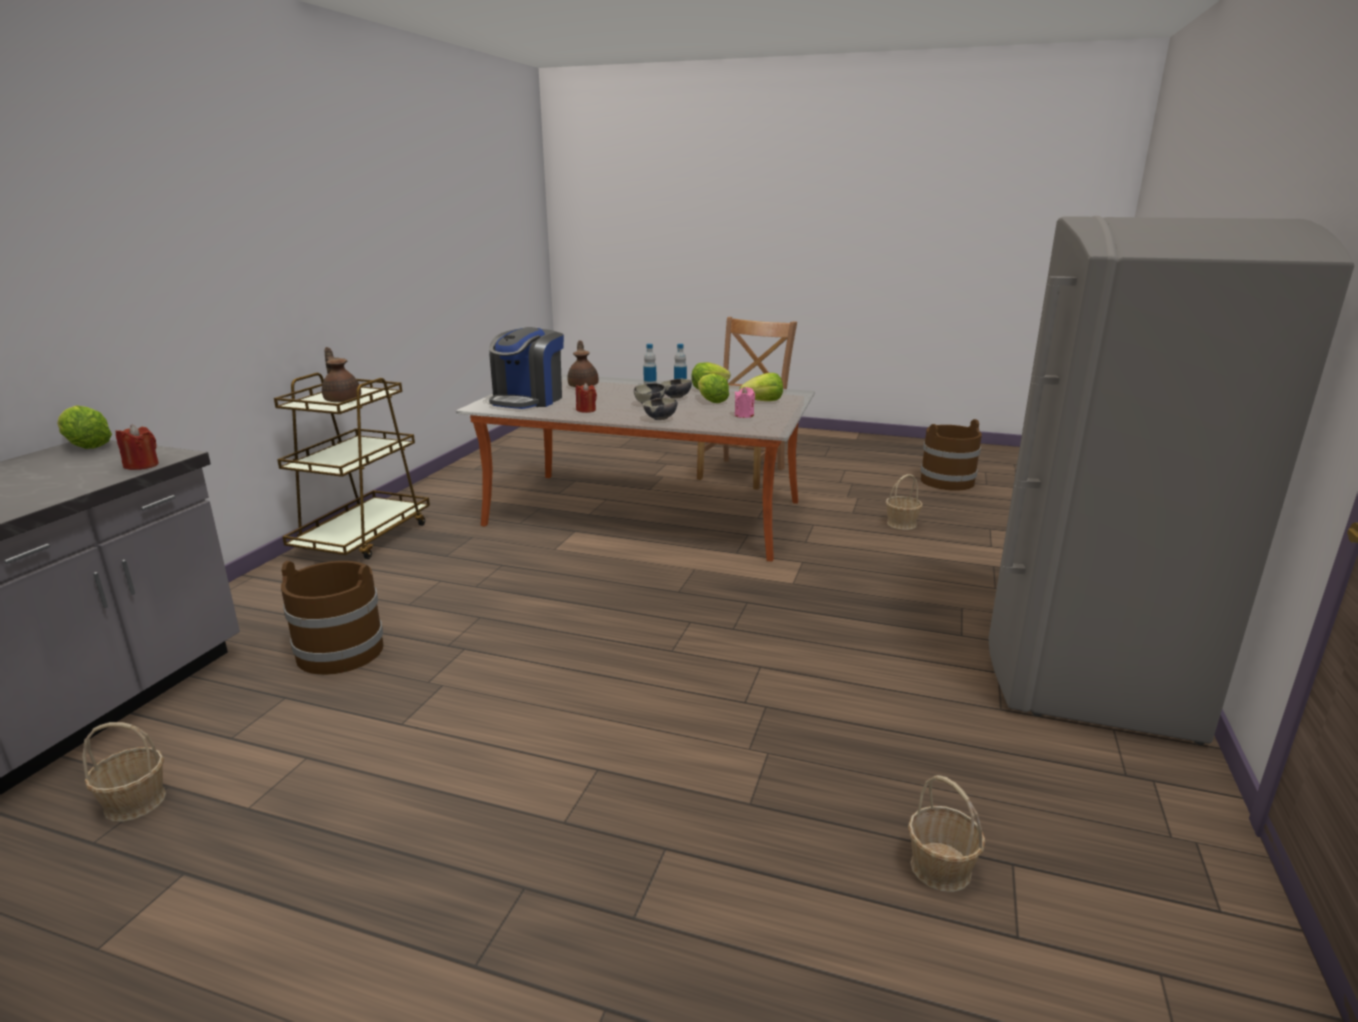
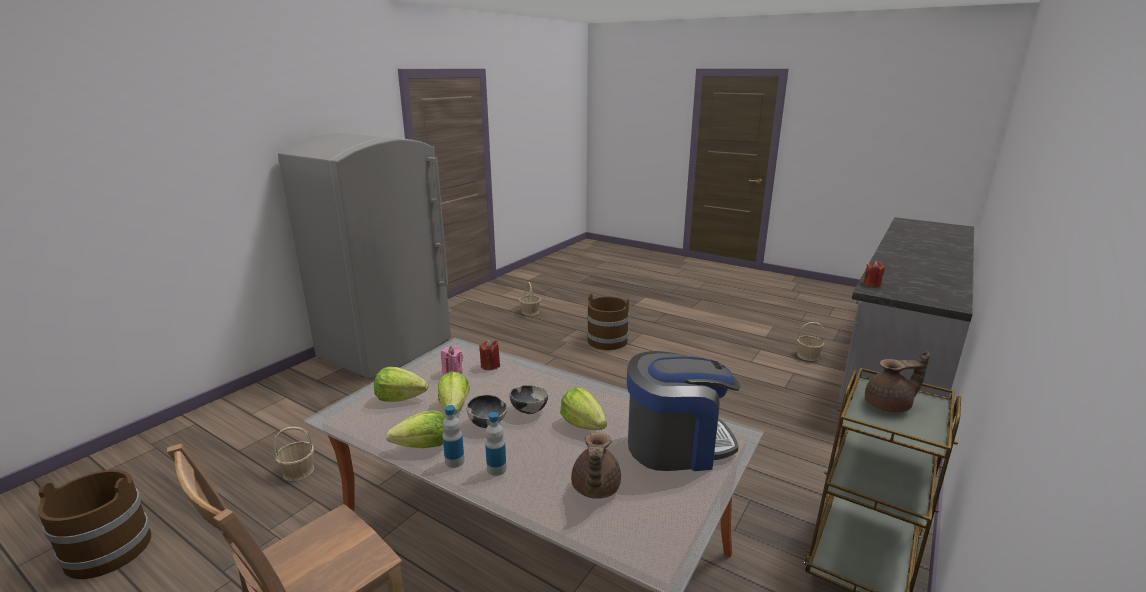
camera: 165 degrees left, 0 degrees up
lettuce [57,405,112,449] -> lettuce moved to [560,387,607,430]
brown bucket [281,561,384,675] -> brown bucket moved to [587,294,629,350]
brown teapot [322,347,361,402] -> brown teapot turned 75 degrees counterclockwise [865,351,930,413]
coffee machine [489,327,564,409] -> coffee machine turned 45 degrees clockwise [627,351,740,471]
red candle [576,383,597,413] -> red candle moved to [479,340,500,370]
bowl [643,398,677,420] -> none

